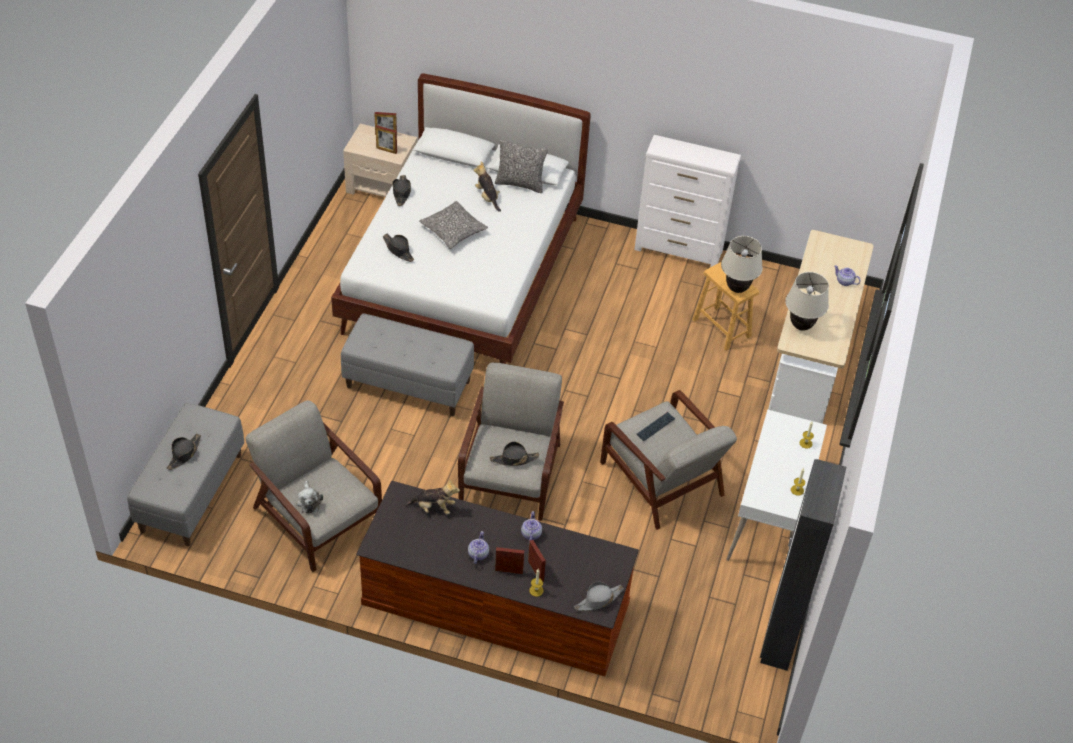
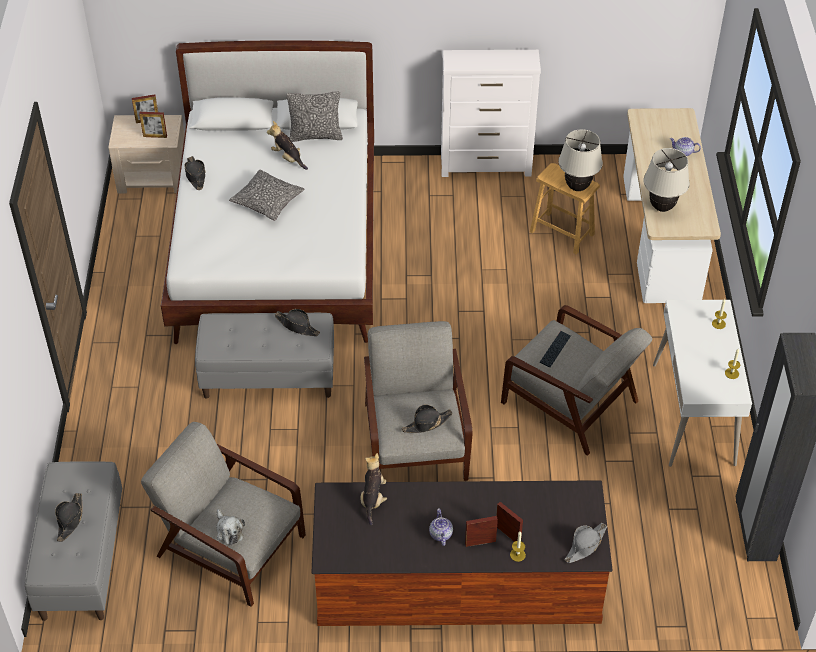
camera: 15 degrees left, 0 degrees up
black hat [383,234,414,262] -> black hat moved to [274,309,320,336]
plush toy [406,480,460,515] -> plush toy turned 75 degrees counterclockwise [361,453,387,525]
teapot [521,511,542,542] -> none

